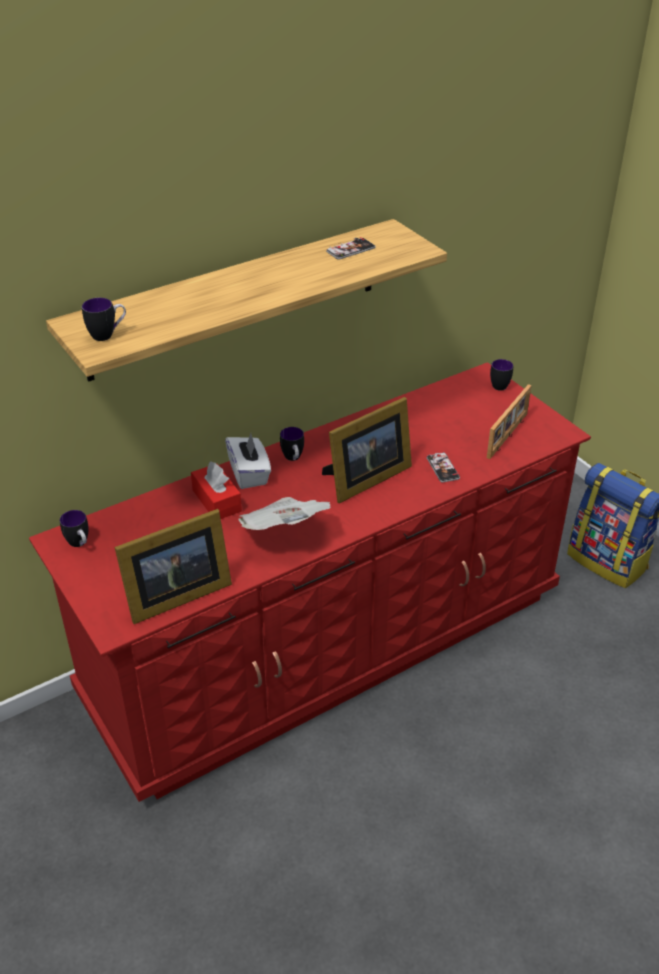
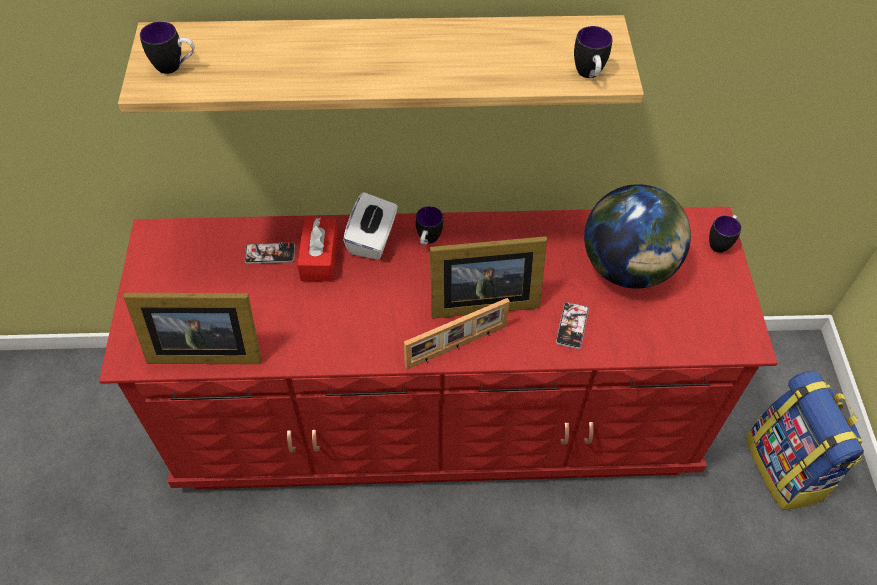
camera: 30 degrees right, 15 degrees up
mug [60,510,89,547] -> mug moved to [574,26,613,78]
newspaper [238,497,331,530] -> none
phone [326,237,376,260] -> phone moved to [245,242,295,264]
picture frame [487,384,532,459] -> picture frame moved to [404,298,510,369]
none -> globe [584,184,691,289]

